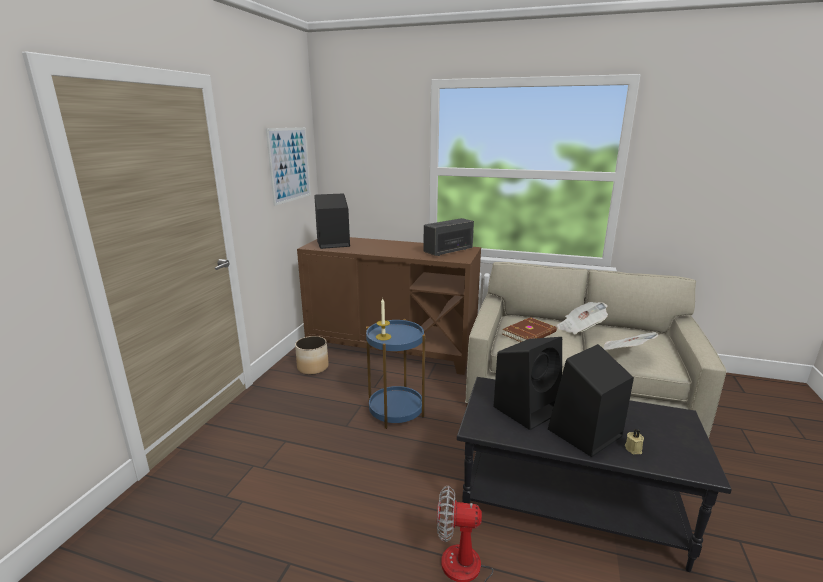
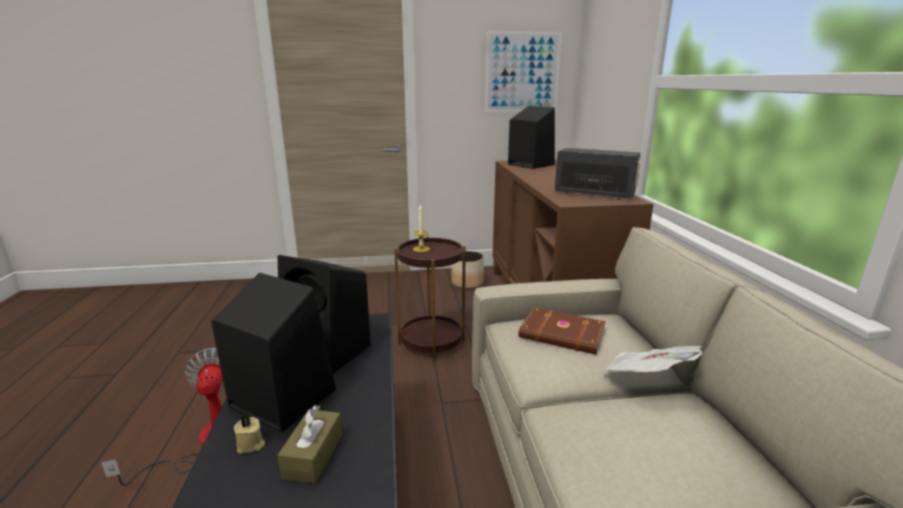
camera: 65 degrees right, 0 degrees up
blue side table [366,319,425,429] -> brown side table [394,236,466,360]
newspaper [603,332,658,350] -> none
none -> brown tissue box [277,405,342,484]

